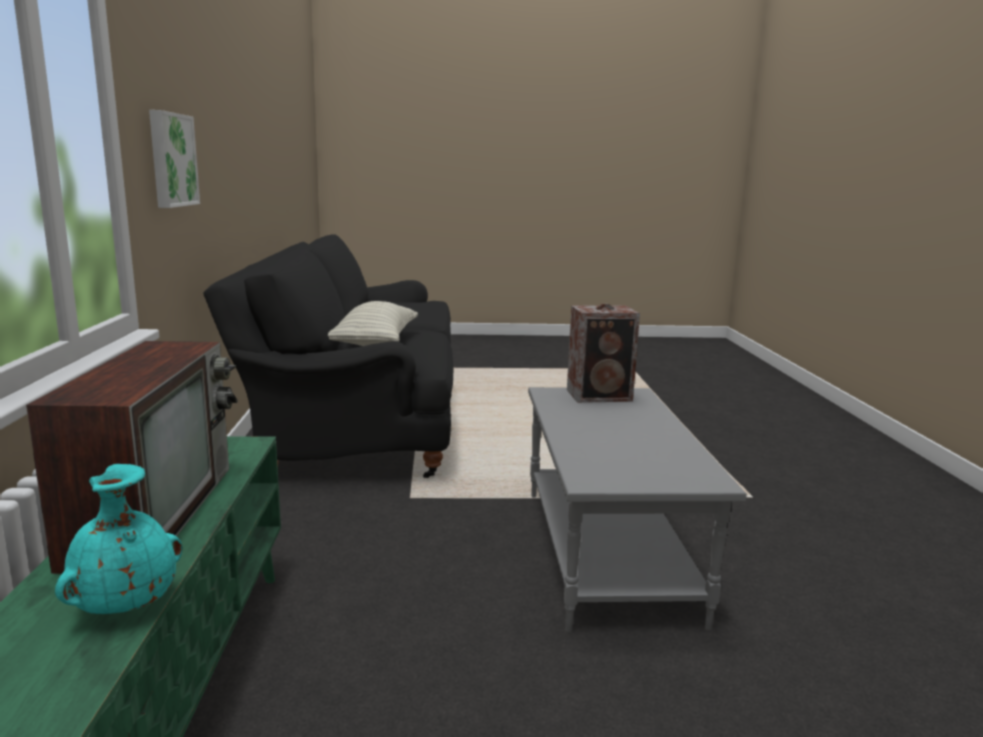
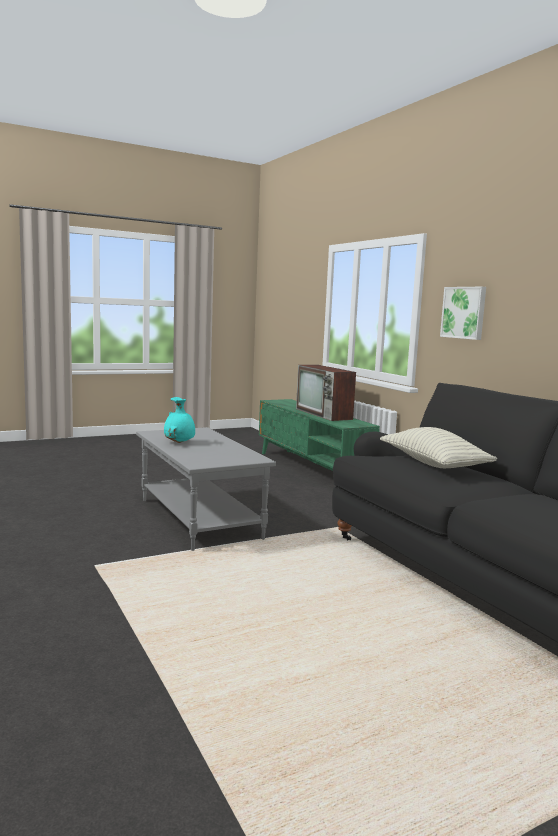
camera: 155 degrees right, 5 degrees down
turquoise vase [55,464,183,614] -> turquoise vase moved to [164,397,195,443]
speaker [567,304,640,403] -> none

